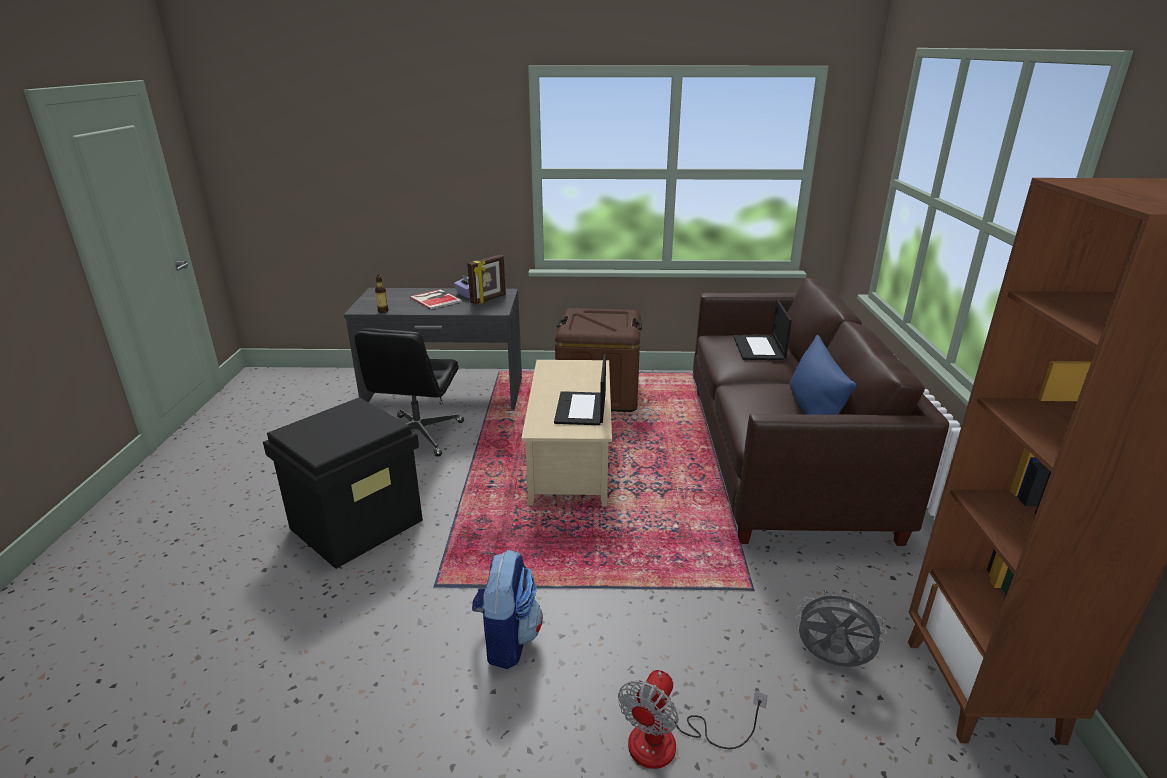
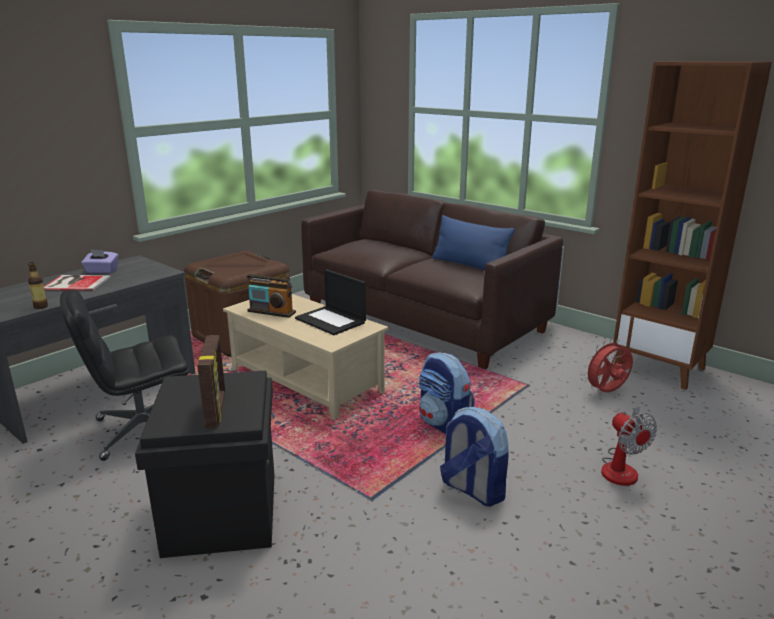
camera: 50 degrees left, 5 degrees down
black office chair [355,328,464,457] -> black office chair turned 105 degrees clockwise [60,289,189,461]
picture frame [467,255,506,305] -> picture frame moved to [197,335,225,428]
laptop [733,300,792,360] -> none
grey fan [796,589,887,667] -> red fan [583,339,633,392]
none -> radio [247,274,296,318]
none -> backpack [419,352,475,434]

